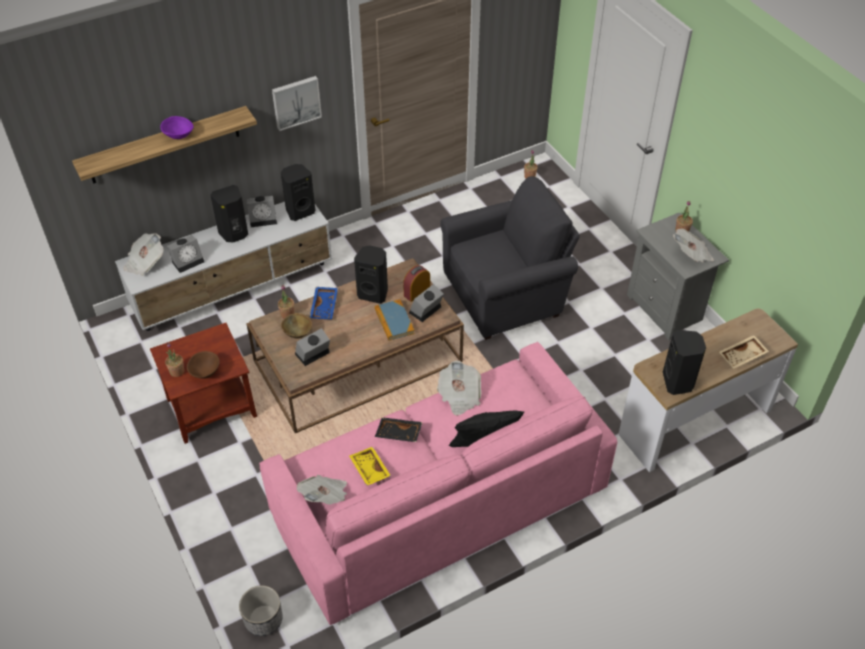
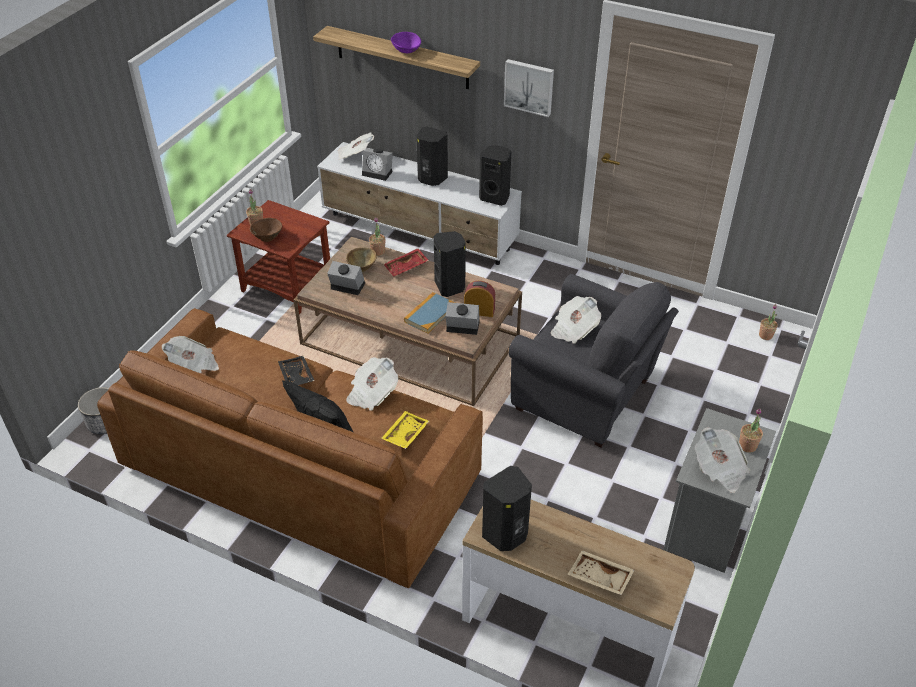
camera: 55 degrees right, 5 degrees down
alarm clock [247,196,277,227] -> none
pink sofa [259,342,617,625] -> brown sofa [97,308,483,588]
blue tray [310,287,338,319] -> red tray [384,248,429,276]
yellow tray [349,447,391,486] -> yellow tray moved to [381,411,429,449]
none -> newspaper [551,296,601,344]

